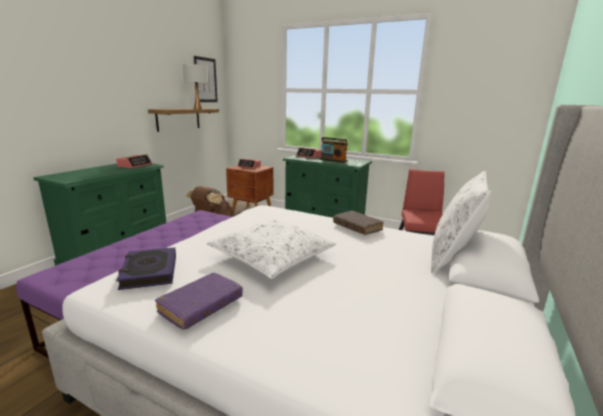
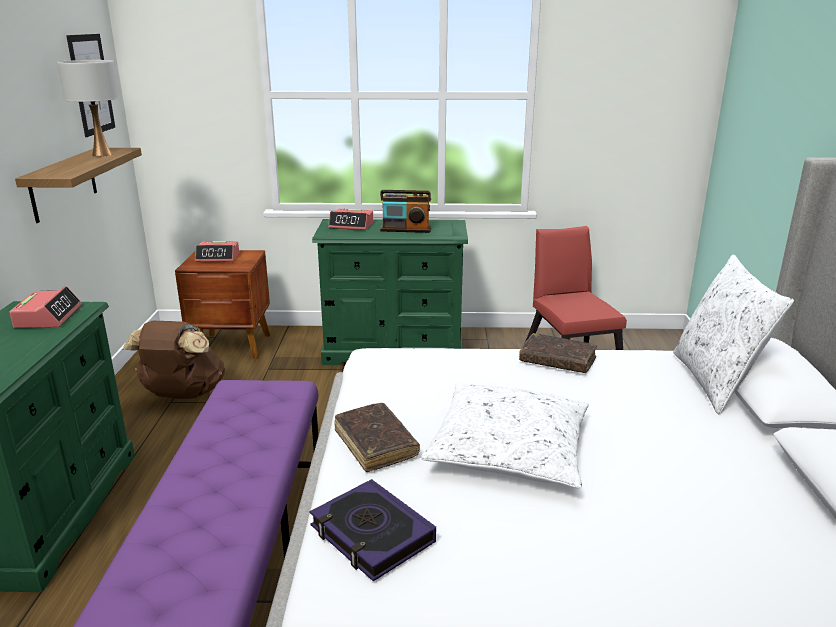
camera: 25 degrees left, 5 degrees up
purple book [155,273,243,330] -> none
none -> brown book [334,403,420,472]

